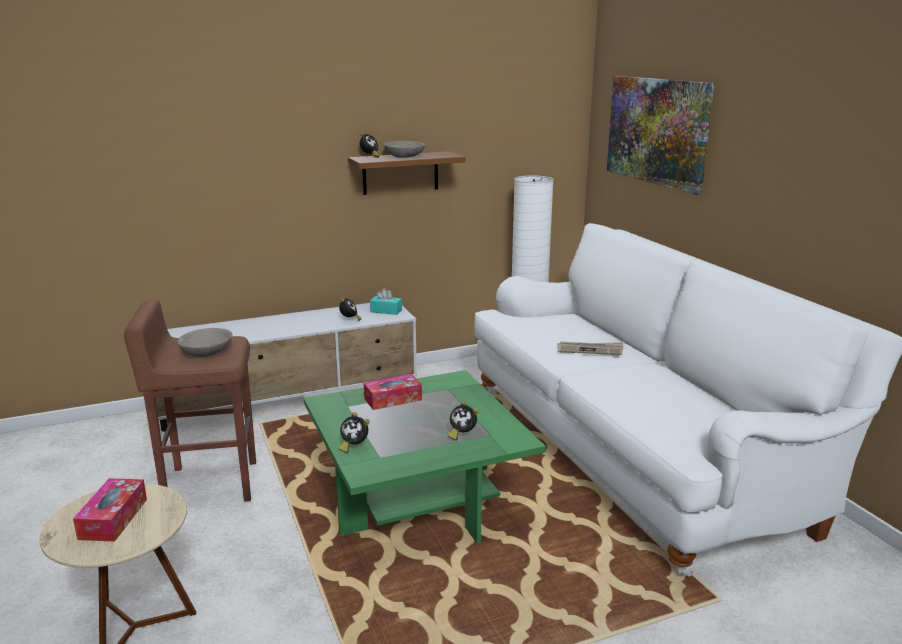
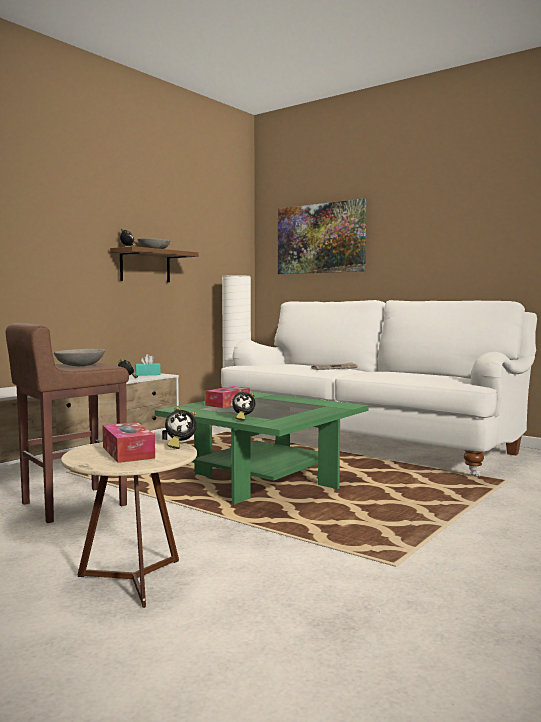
camera: 30 degrees left, 15 degrees down
alarm clock [448,401,478,440] -> alarm clock moved to [165,407,197,449]

